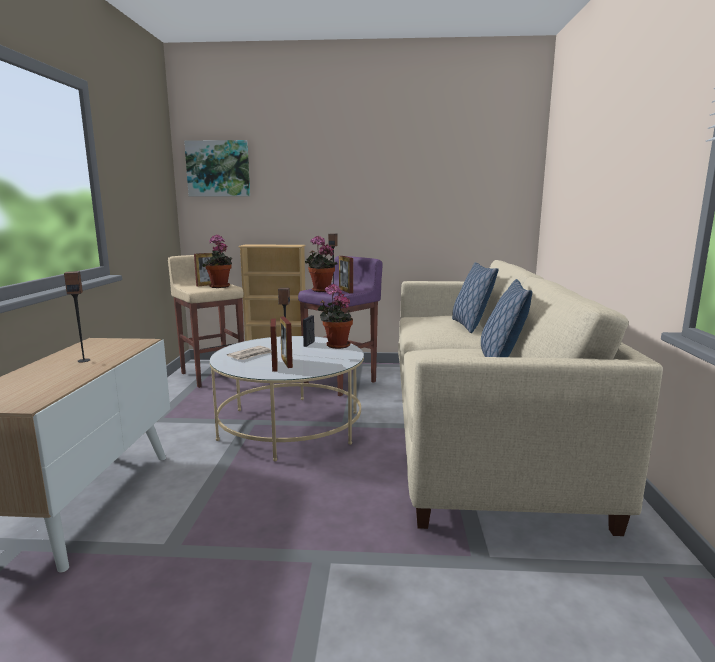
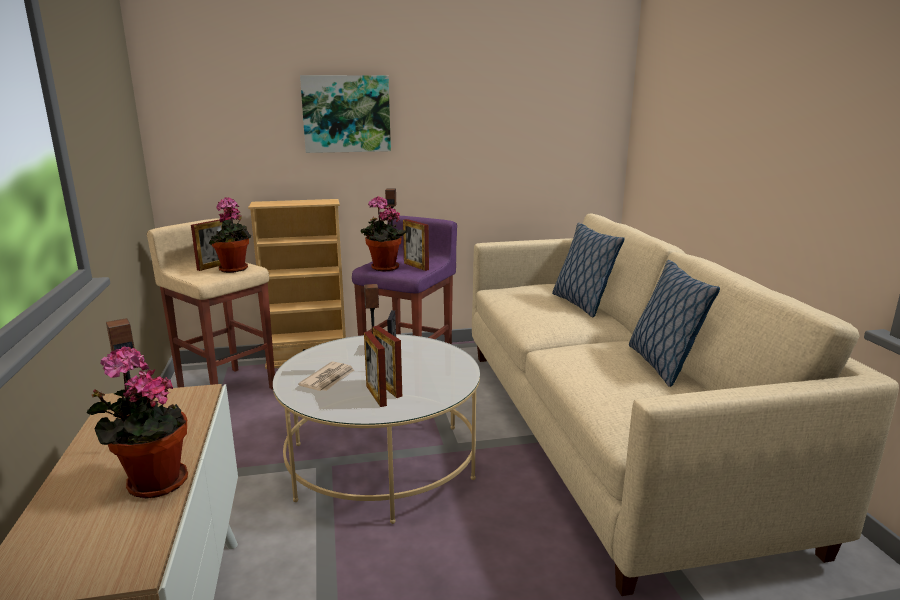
camera: 15 degrees left, 5 degrees up
picture [184,140,250,196] -> picture moved to [300,75,391,153]
potted plant [318,284,353,349] -> potted plant moved to [87,346,188,498]

